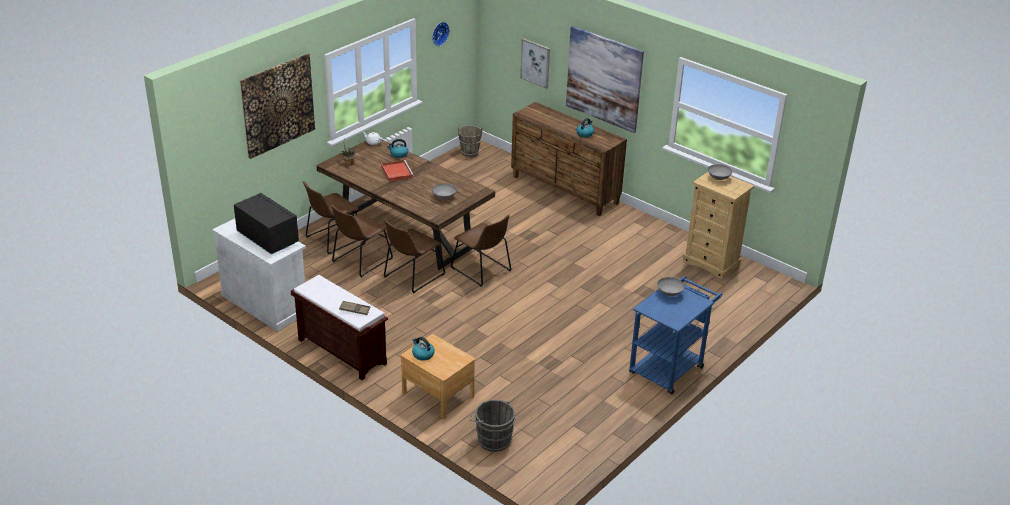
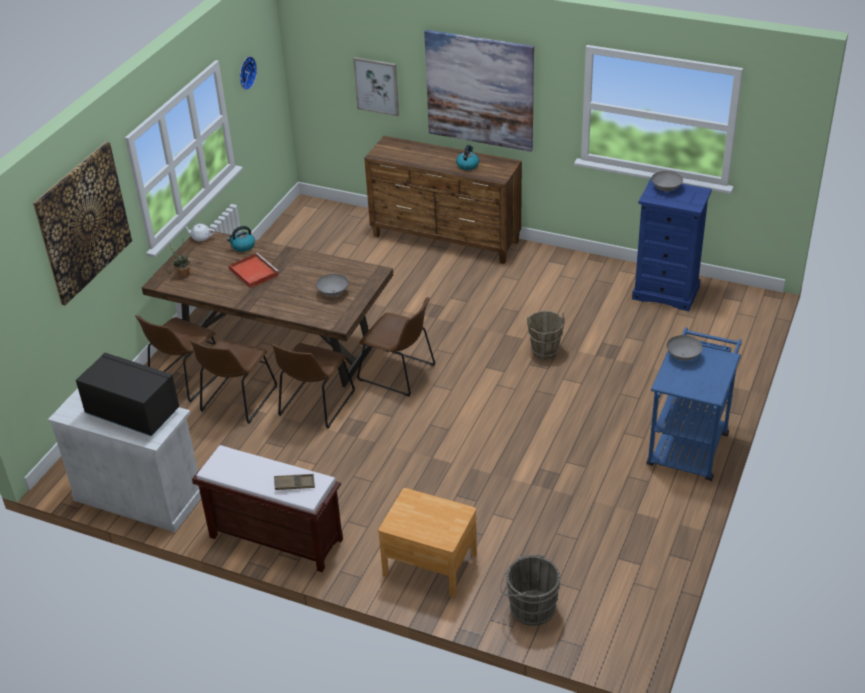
camera: 15 degrees left, 5 degrees up
kettle [412,337,435,361] -> none
brown bucket [458,125,482,158] -> brown bucket moved to [527,311,565,360]
beige dresser [683,172,754,279] -> blue dresser [632,178,712,311]

